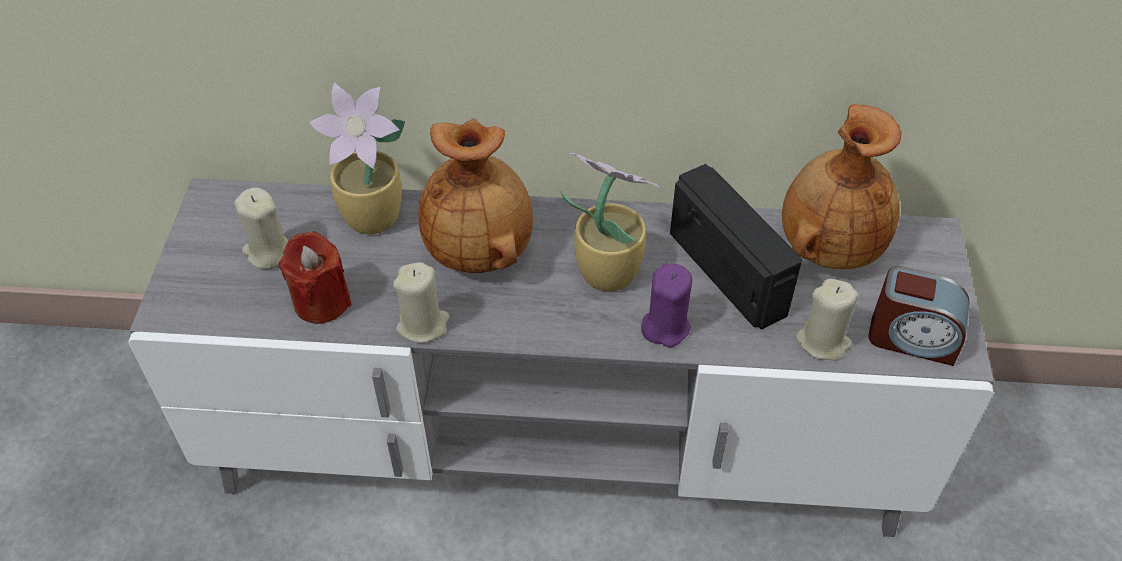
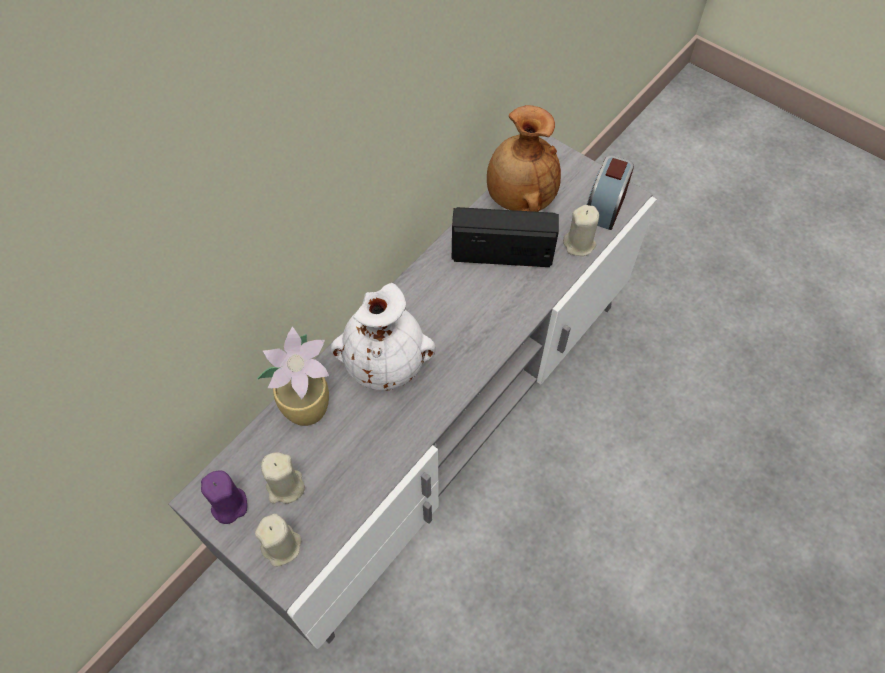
camera: 55 degrees left, 10 degrees up
red candle [279,231,351,324] -> none
beige candle [393,262,449,343] -> beige candle moved to [255,514,302,567]
brown vase [418,119,533,273] -> white vase [331,283,436,391]
potted plant [560,153,660,291] -> none
purple candle [641,263,692,347] -> purple candle moved to [201,470,247,524]
alarm clock [869,266,970,366] -> alarm clock turned 150 degrees clockwise [587,155,634,230]

